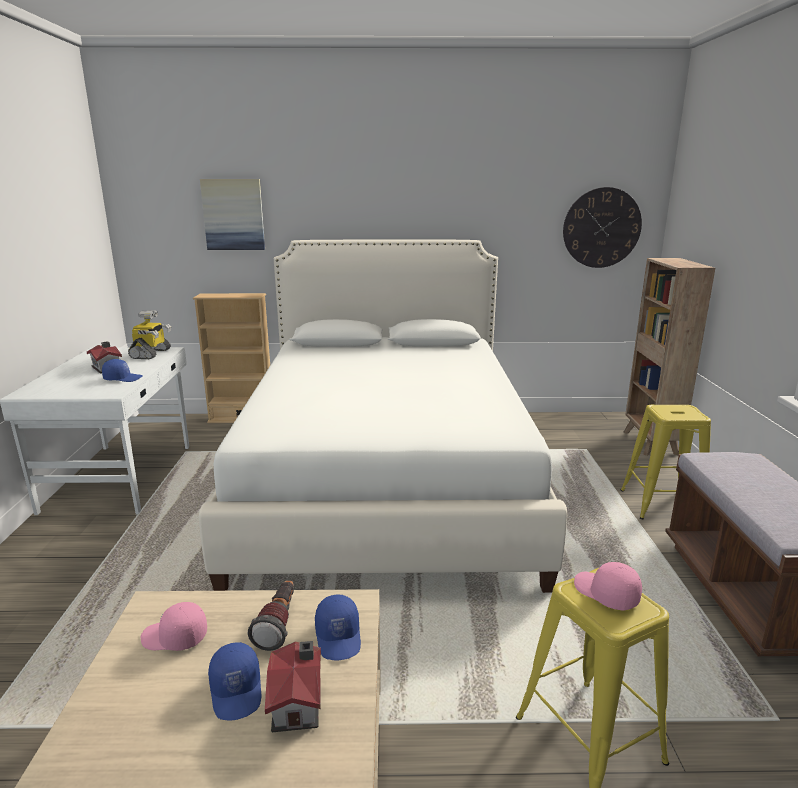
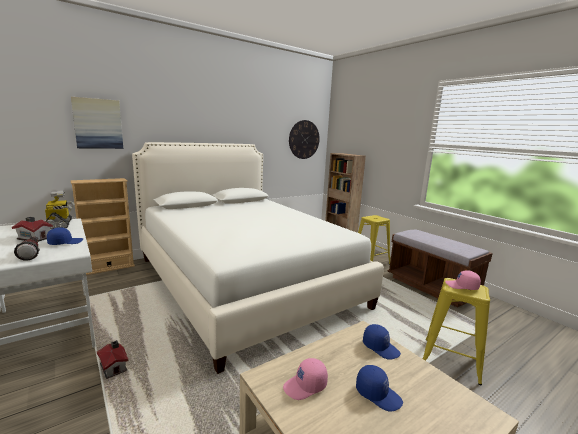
camera: 35 degrees left, 5 degrees down
flashlight [248,580,294,651] -> flashlight moved to [14,237,40,260]
toy house [265,641,321,732] -> toy house moved to [97,340,129,379]

